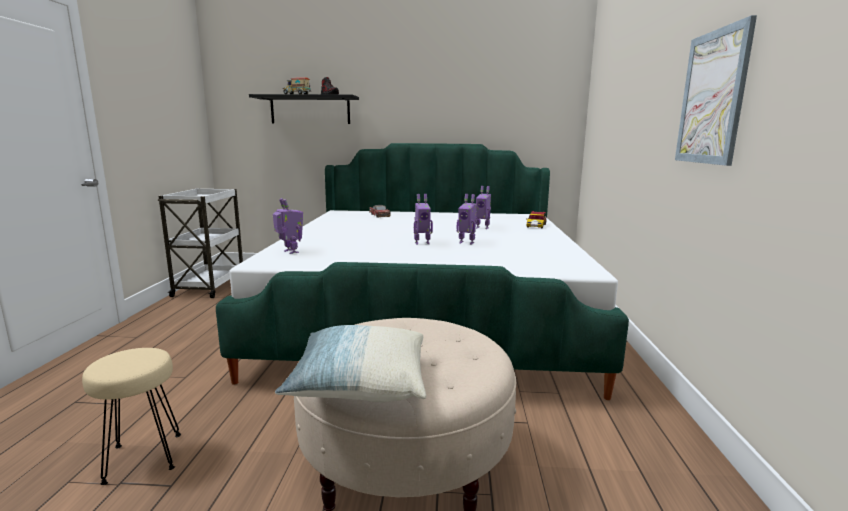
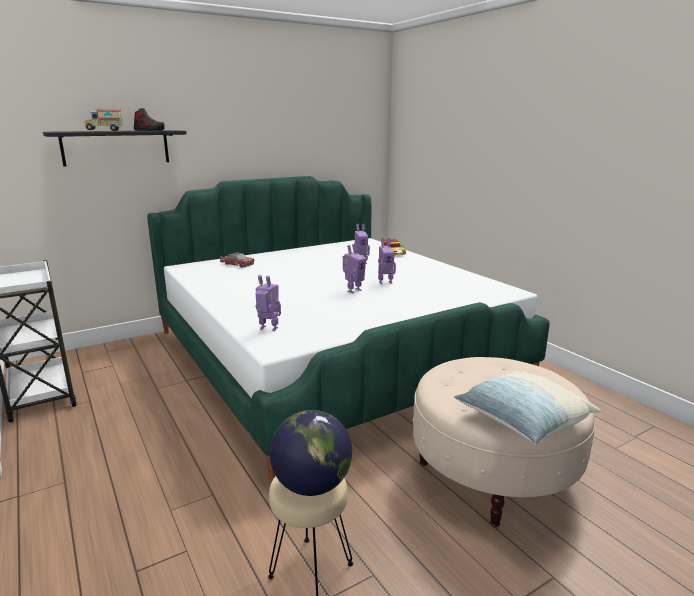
camera: 35 degrees left, 5 degrees up
picture [675,15,757,166] -> none
none -> globe [270,410,352,496]

